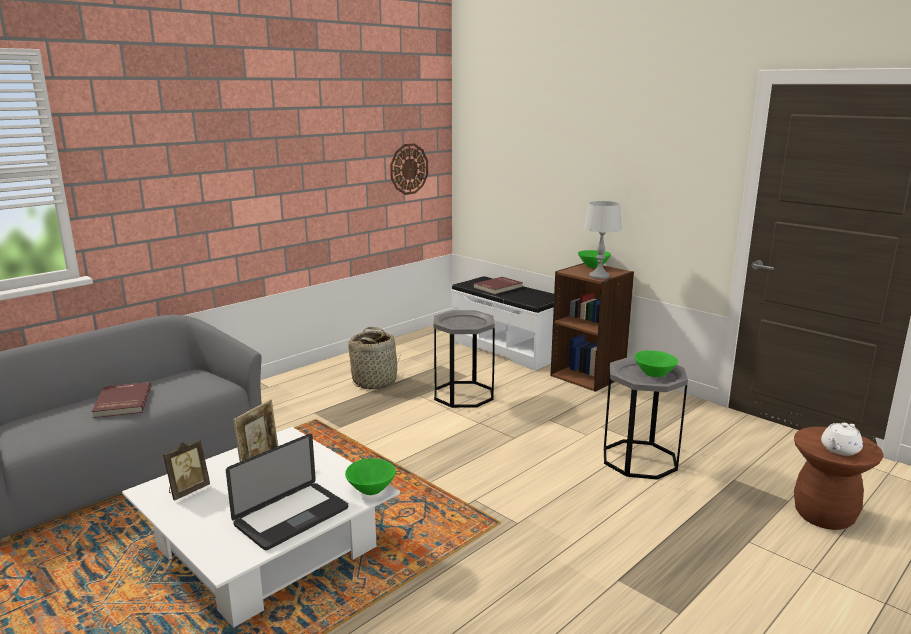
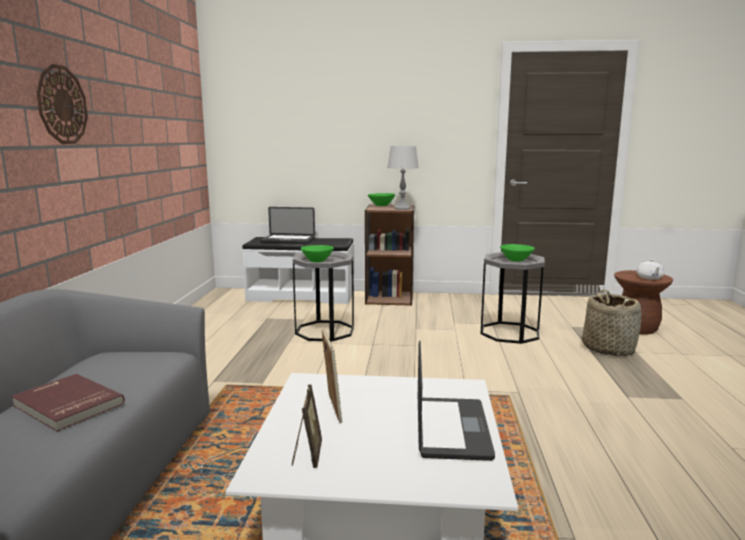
camera: 40 degrees left, 5 degrees down
green bowl [345,458,396,495] -> green bowl moved to [301,245,334,262]
basket [348,327,400,389] -> basket moved to [582,289,642,356]
wall clock [390,143,428,195] -> wall clock moved to [36,64,88,144]
red book [473,277,523,294] -> laptop [260,207,315,244]

